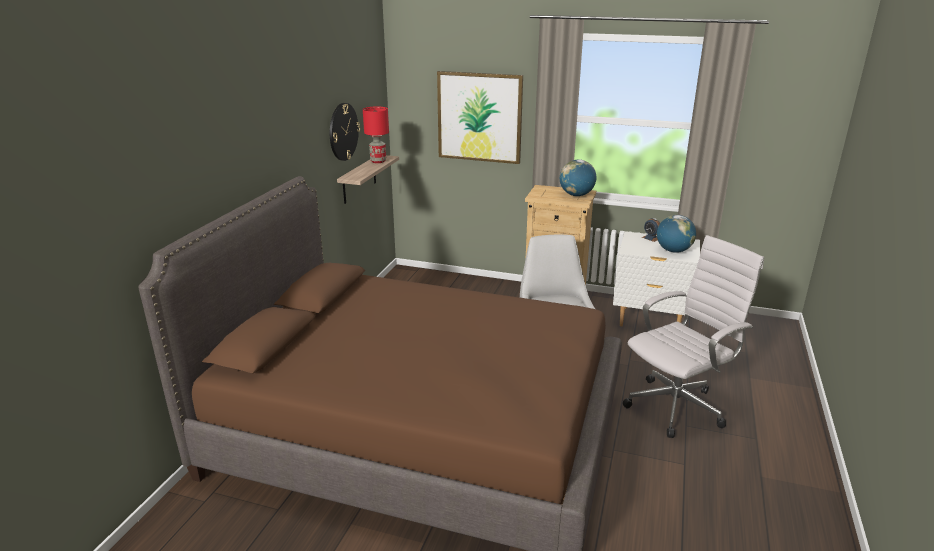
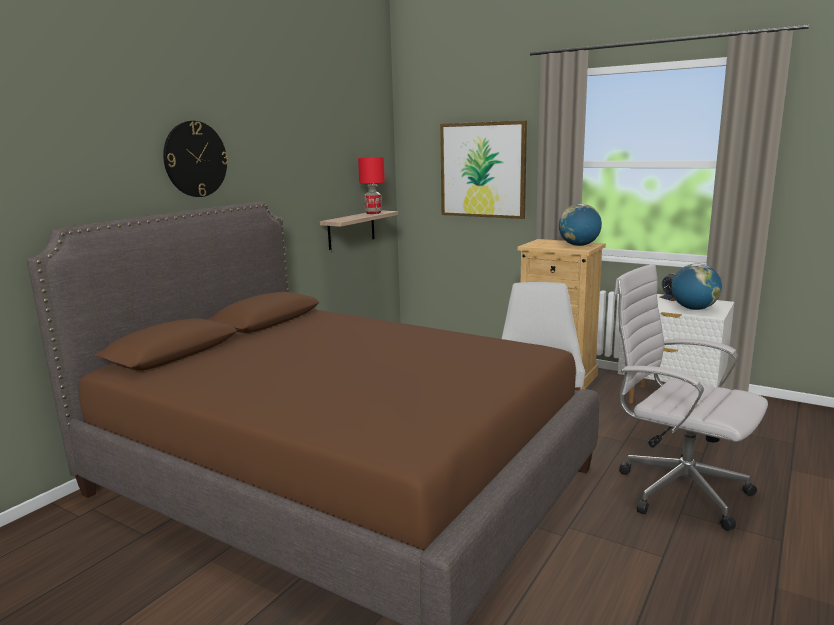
camera: 15 degrees right, 10 degrees down
wall clock [330,103,360,161] -> wall clock moved to [163,121,228,197]
white office chair [622,235,764,438] -> white office chair turned 120 degrees counterclockwise [614,264,768,531]

